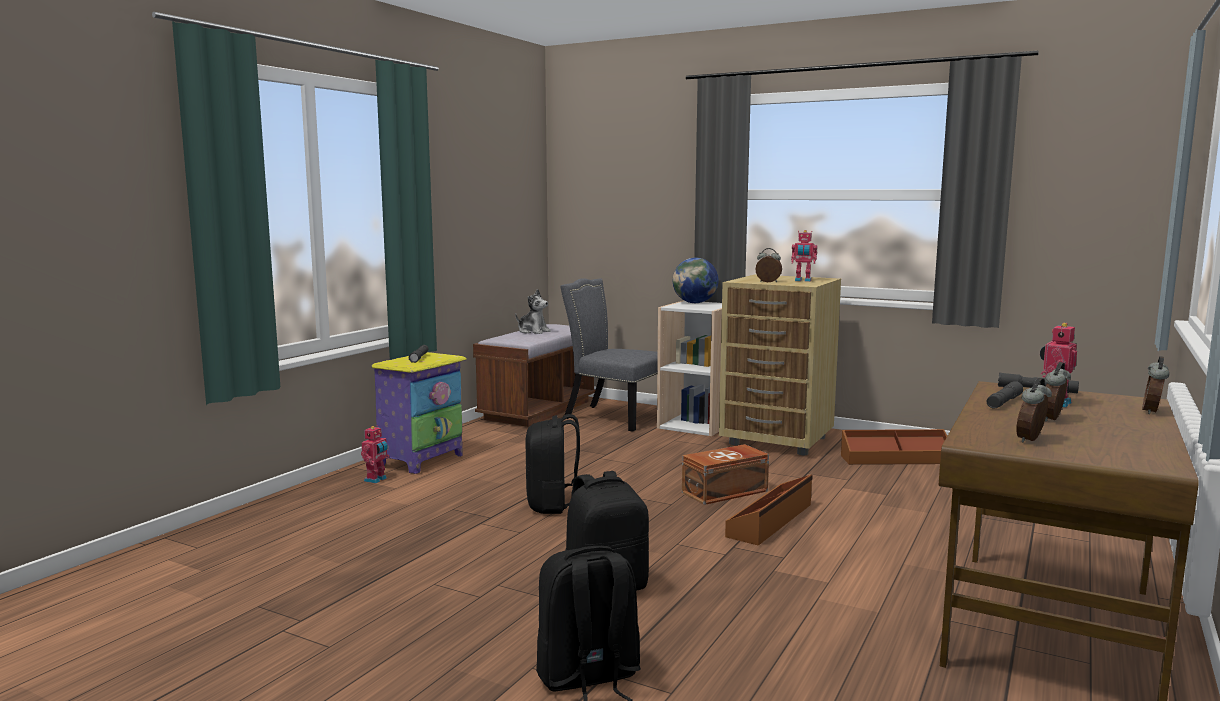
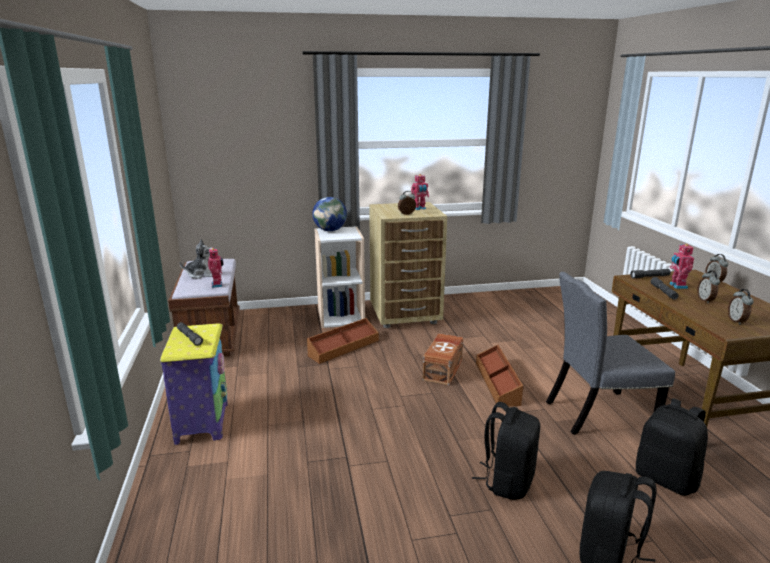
camera: 40 degrees left, 10 degrees up
toy robot [361,425,390,483] -> toy robot moved to [208,248,223,288]
black backpack [525,414,580,514] -> black backpack moved to [636,398,708,496]
grey chair [560,278,658,432] -> grey chair moved to [546,272,675,435]
brown storage box [841,429,947,465] -> brown storage box moved to [307,318,379,364]

